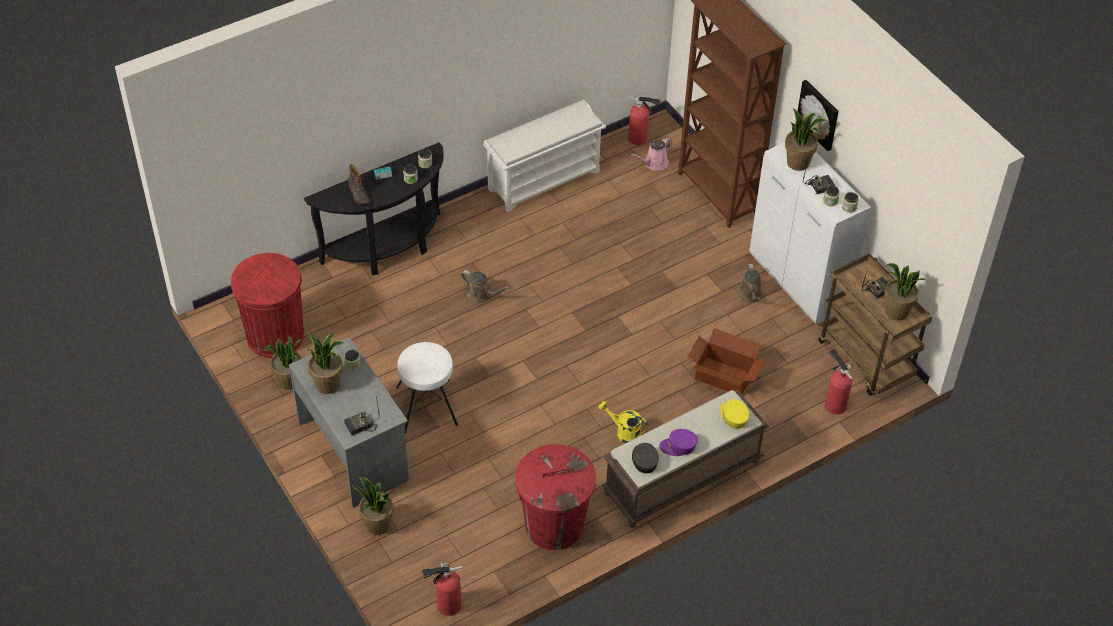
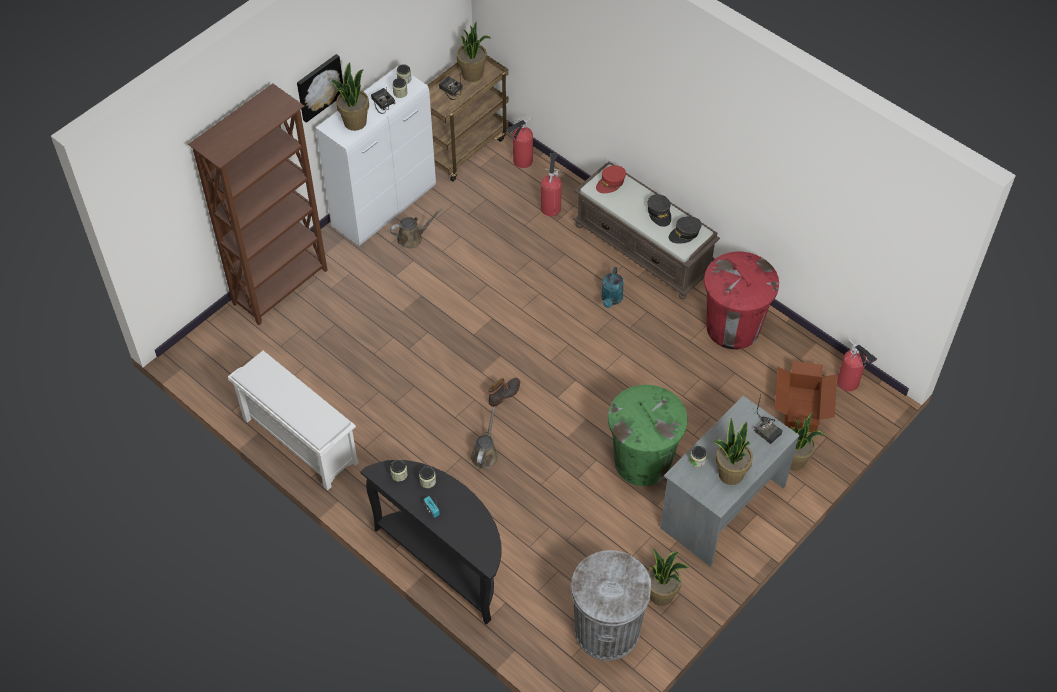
camera: 105 degrees left, 5 degrees up
red trash can [231,253,304,358] -> grey trash can [571,550,651,660]
boot [348,164,371,205] -> boot moved to [488,378,520,407]
white stool [396,342,458,433] -> green trash can [608,385,688,486]
yellow watering can [599,401,648,443] -> turquoise watering can [601,267,624,308]
fire extinguisher [628,97,661,145] -> fire extinguisher moved to [541,153,563,216]
pink watering can [631,138,673,170] -> none
purple cap [659,429,698,456] -> grey cap [648,194,671,227]
cardboard box [688,328,765,395] -> cardboard box moved to [774,361,837,432]
yellow cap [720,399,749,429] -> red cap [596,165,626,193]

